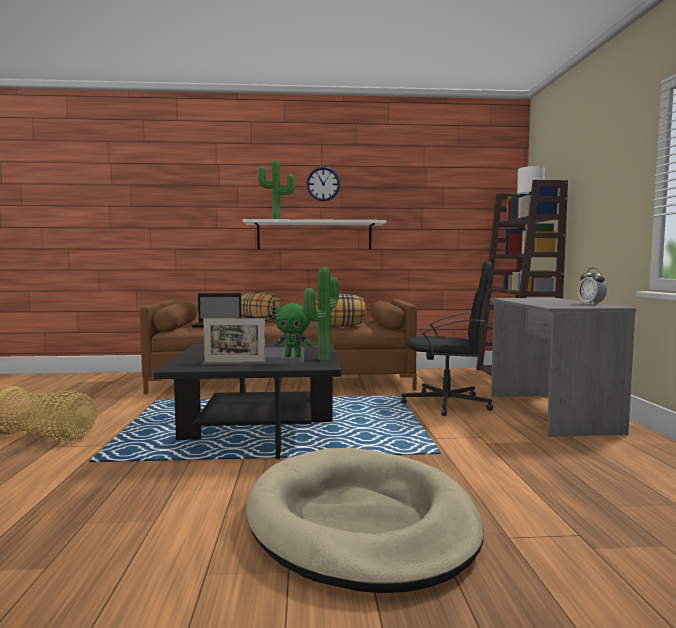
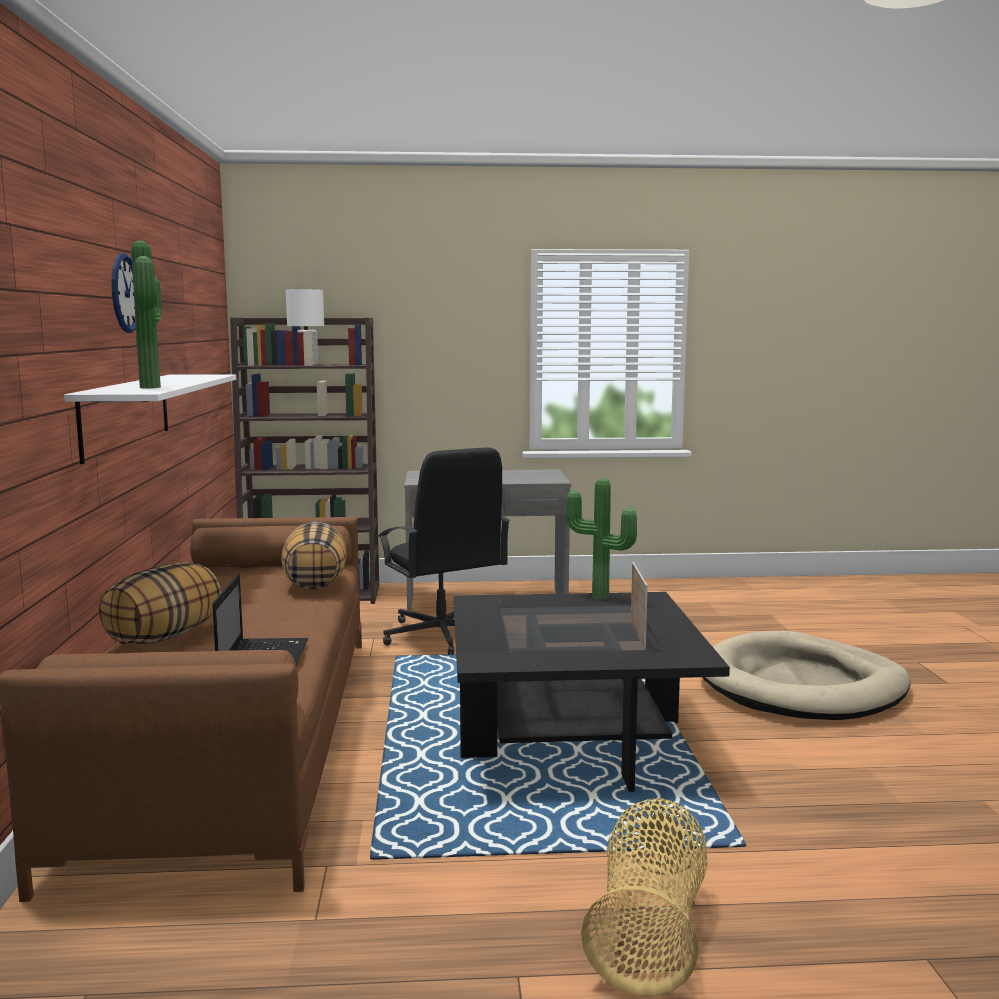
camera: 90 degrees left, 5 degrees up
green plush toy [274,303,312,357] -> none
black office chair [401,261,493,416] -> black office chair turned 135 degrees clockwise [378,447,510,655]
alarm clock [578,268,607,305] -> none

